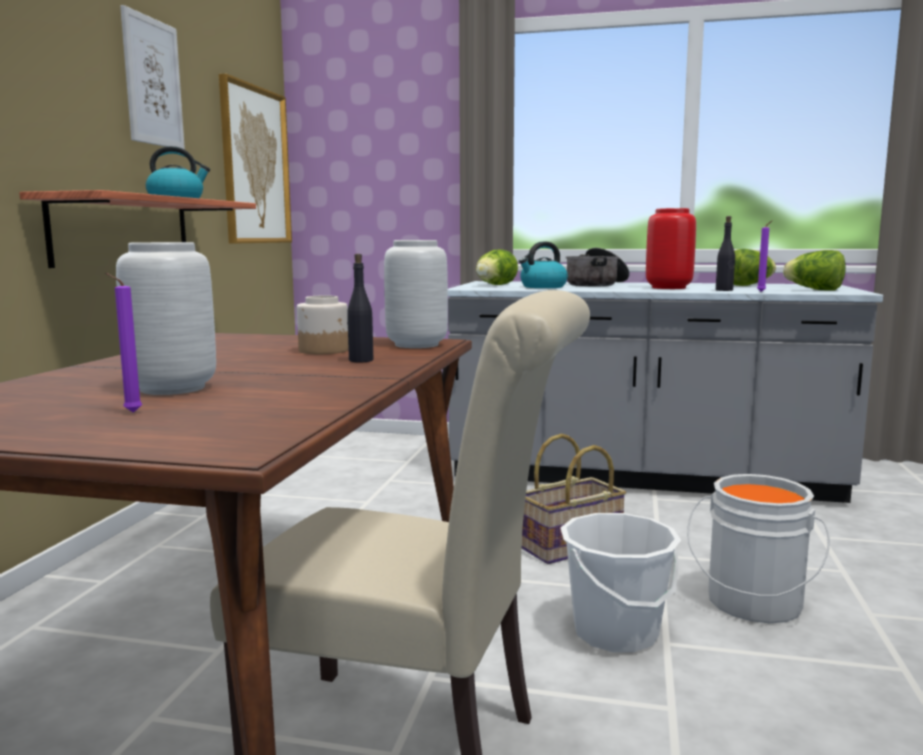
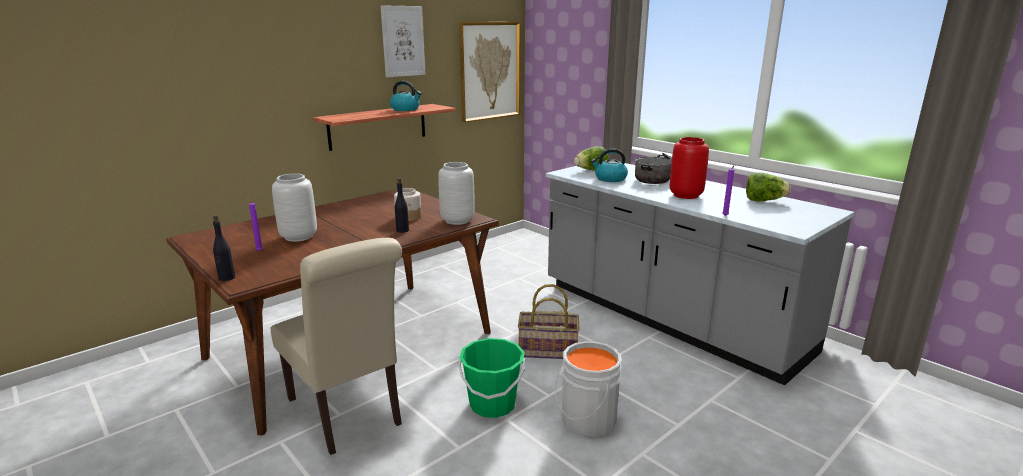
camera: 35 degrees right, 10 degrees up
white bucket [561,513,681,652] -> green bucket [458,338,525,418]
black bottle [716,216,735,291] -> black bottle moved to [213,215,235,281]
lettuce [783,250,846,290] -> none

